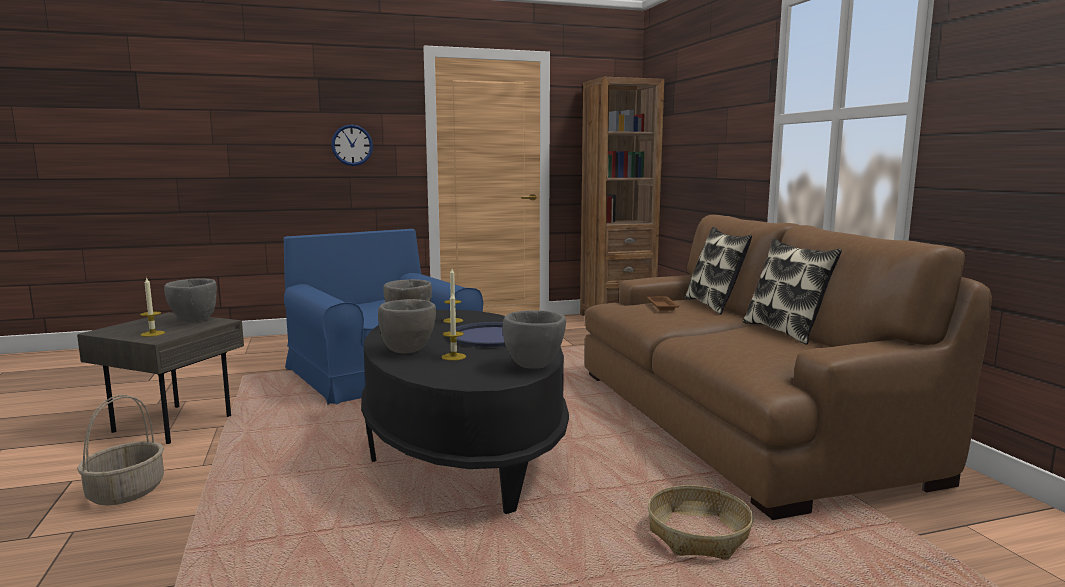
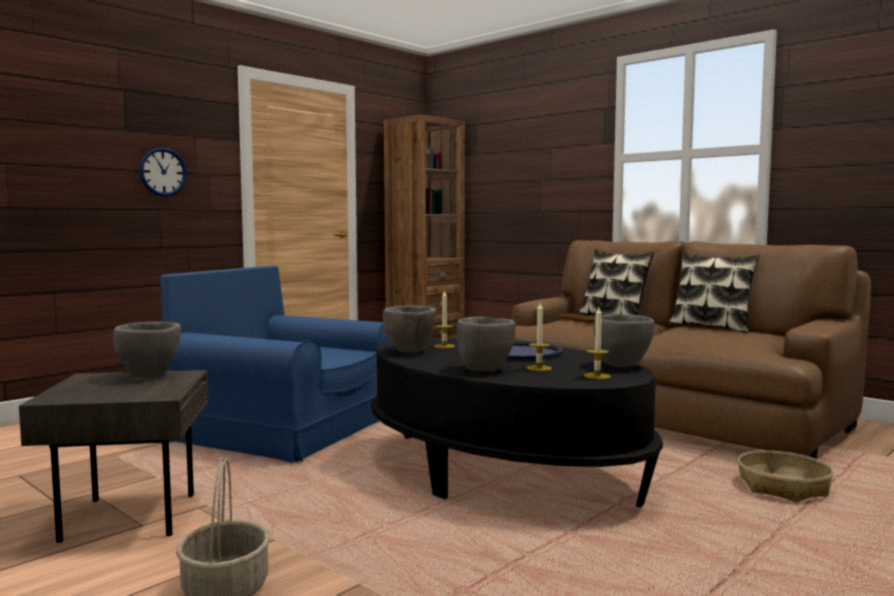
camera: 30 degrees left, 5 degrees down
candle [140,277,165,337] -> candle moved to [584,308,611,379]

